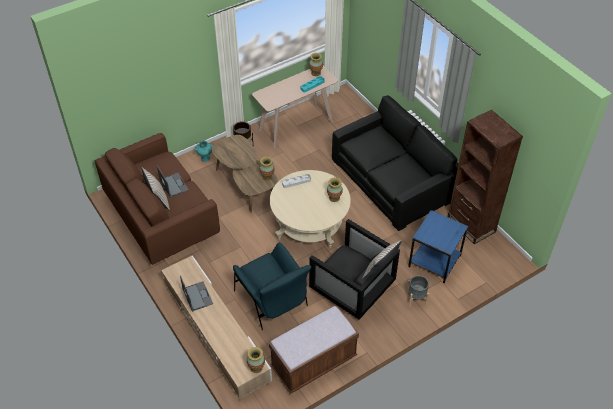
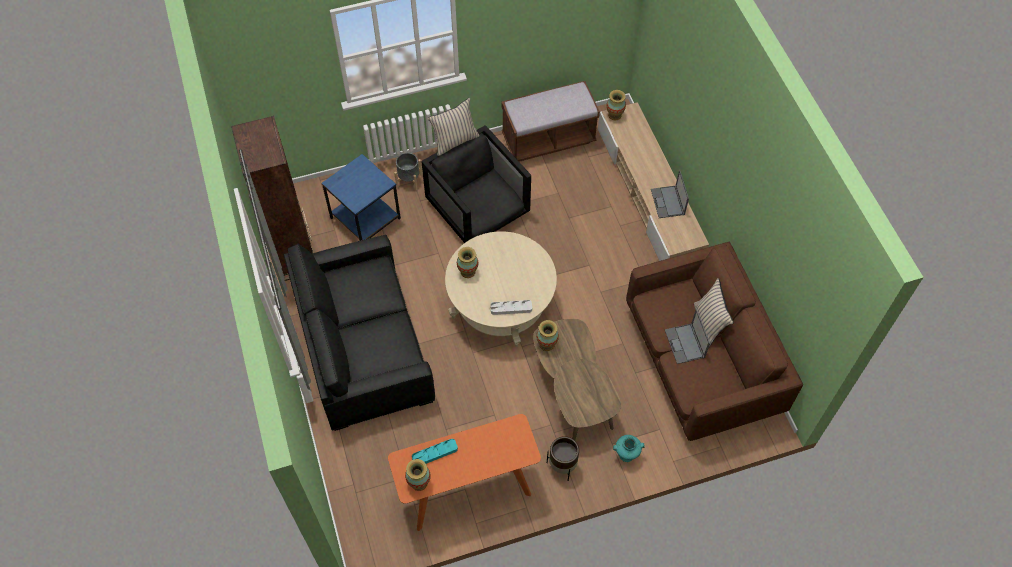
camera: 165 degrees left, 10 degrees up
blue armchair [233,242,311,330] -> none
beige console table [252,65,338,148] -> orange console table [388,414,541,531]

